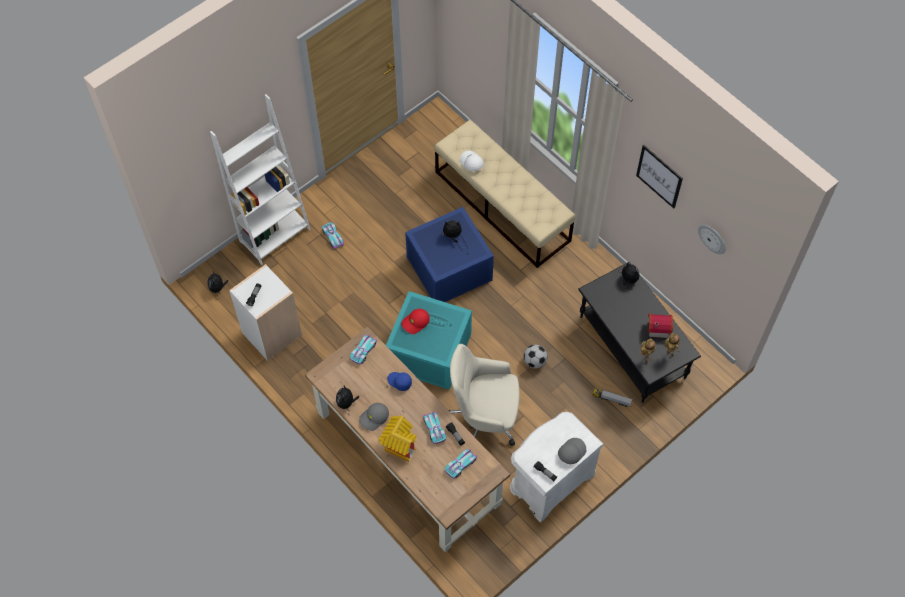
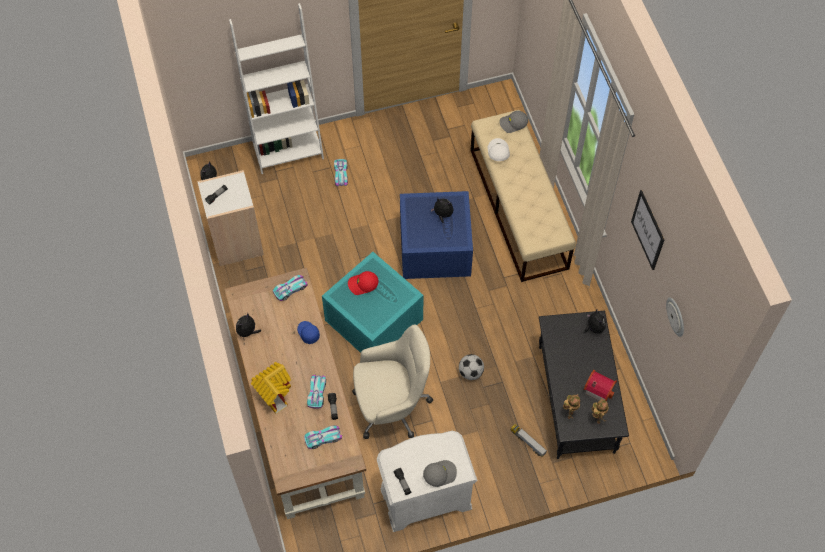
camera: 25 degrees right, 0 degrees up
grey cap [359,403,389,431] -> grey cap moved to [499,111,528,133]
beige office chair [449,344,520,446] -> beige office chair turned 135 degrees clockwise [352,324,433,439]

